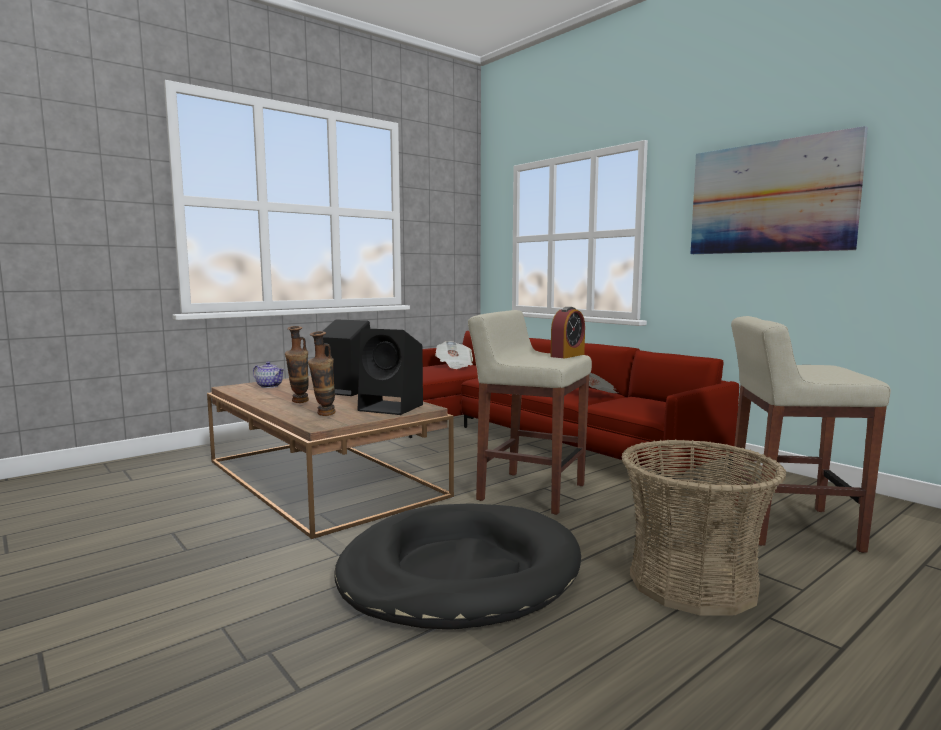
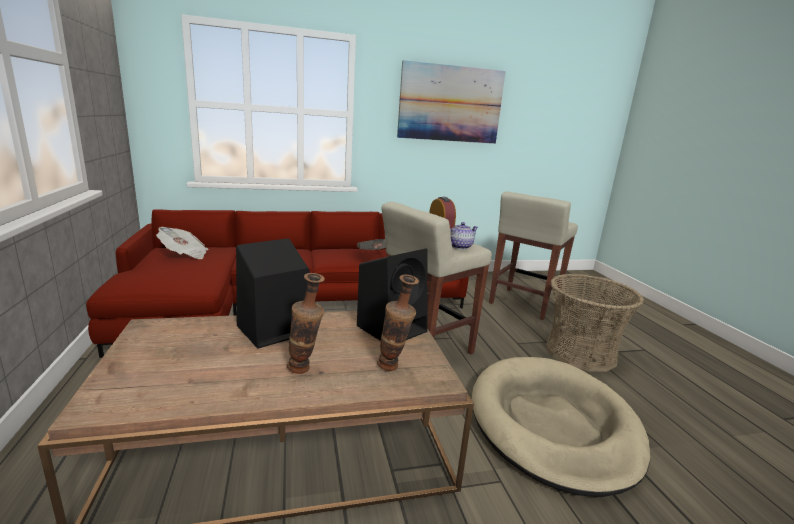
camera: 65 degrees left, 10 degrees up
teapot [253,361,285,388] -> teapot moved to [450,222,478,249]
black dog bed [334,503,581,630] -> beige dog bed [472,357,650,497]

